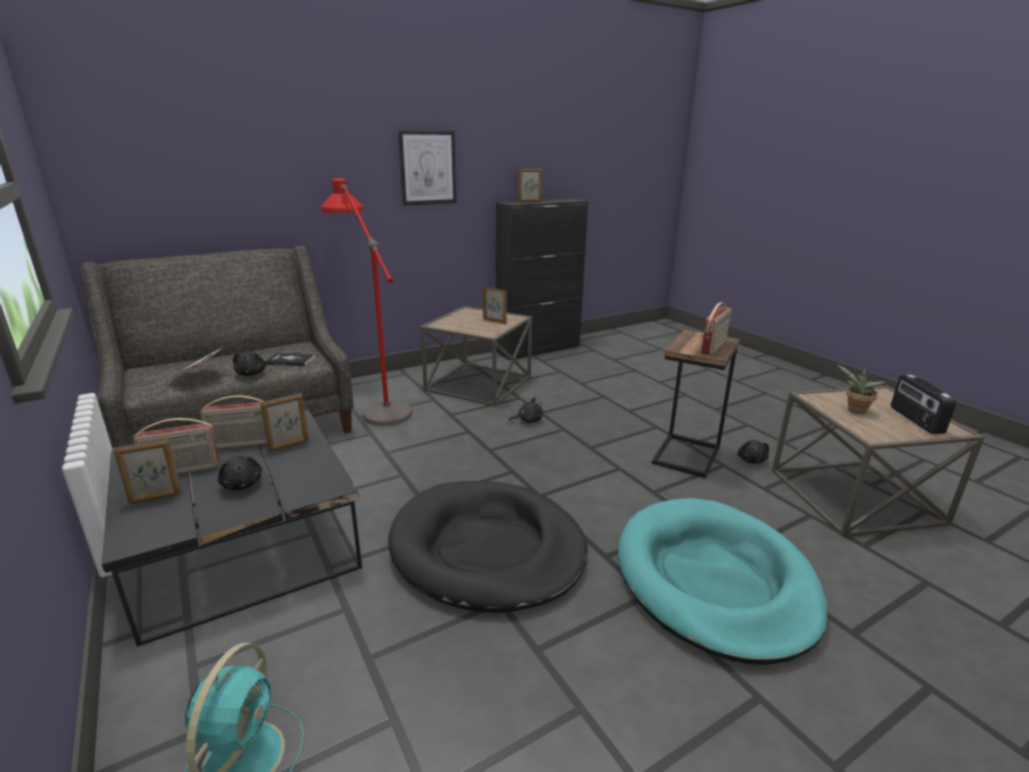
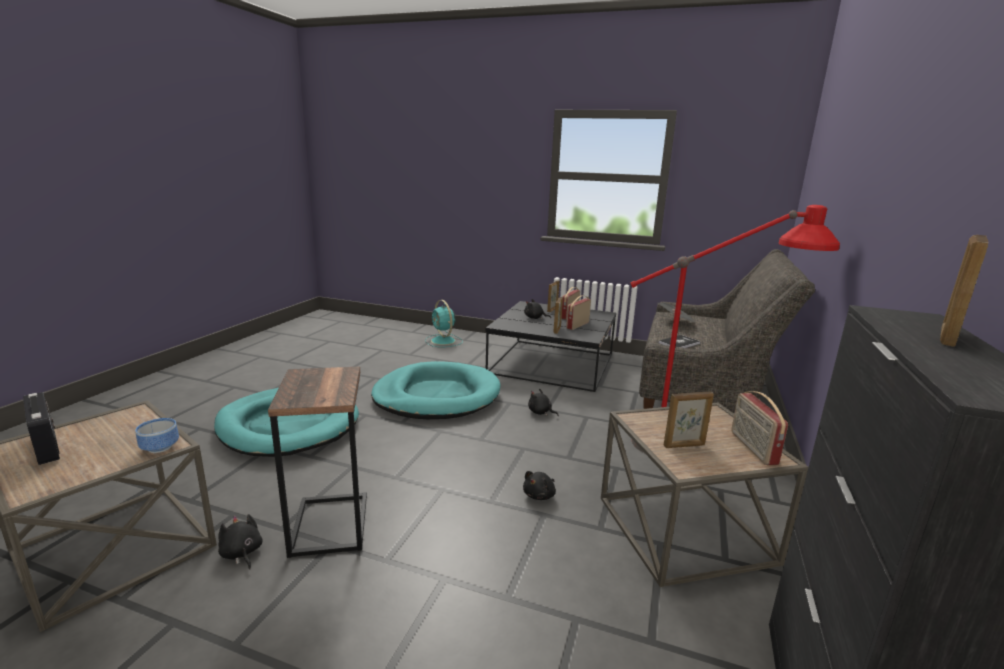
camera: 140 degrees right, 5 degrees down
black plush toy [233,352,266,376] -> black plush toy moved to [528,389,559,416]
black dog bed [388,481,588,613] -> turquoise dog bed [371,361,501,419]
picture [398,130,456,206] -> none
radio [701,302,732,355] -> radio moved to [731,391,788,465]
potted plant [837,364,886,414] -> none
none -> bowl [135,418,179,453]

